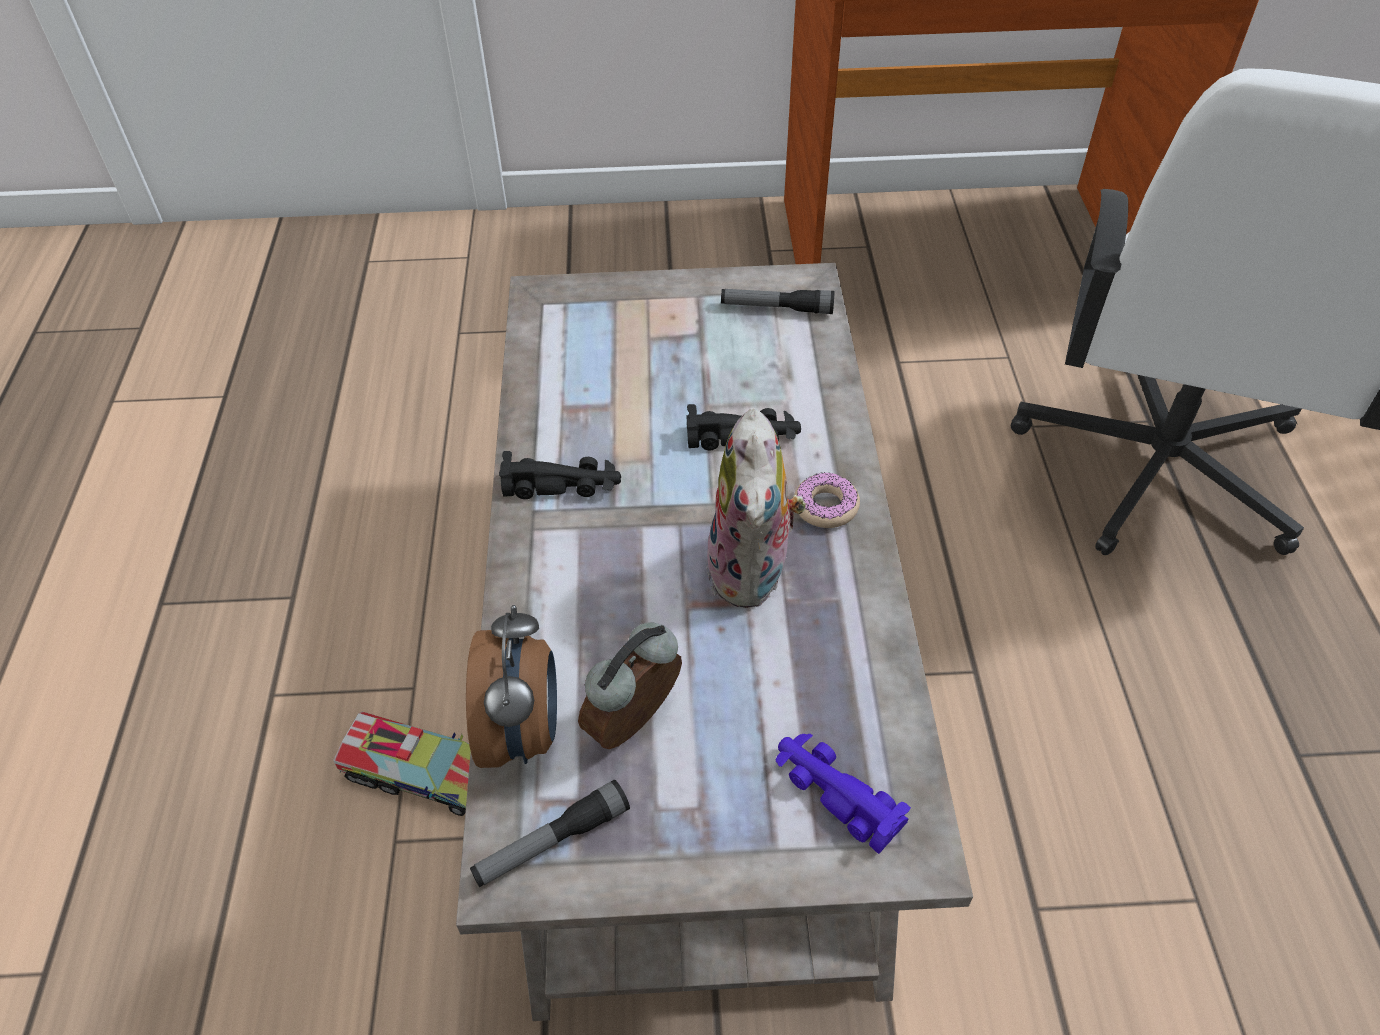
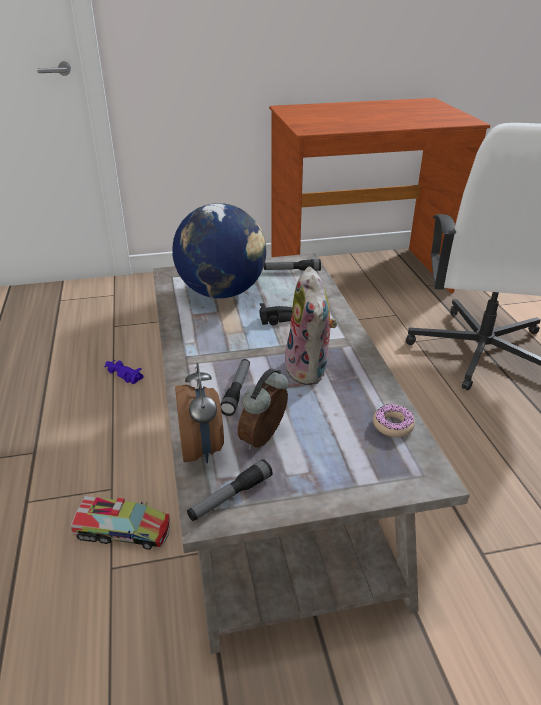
camera: 10 degrees left, 15 degrees down
black toy car [499,451,621,499] -> none
purple toy car [776,734,911,854] -> purple toy car moved to [104,360,144,385]
donut [794,472,860,528] -> donut moved to [373,404,415,437]
none -> globe [172,203,266,298]
none -> flashlight [220,359,250,416]

